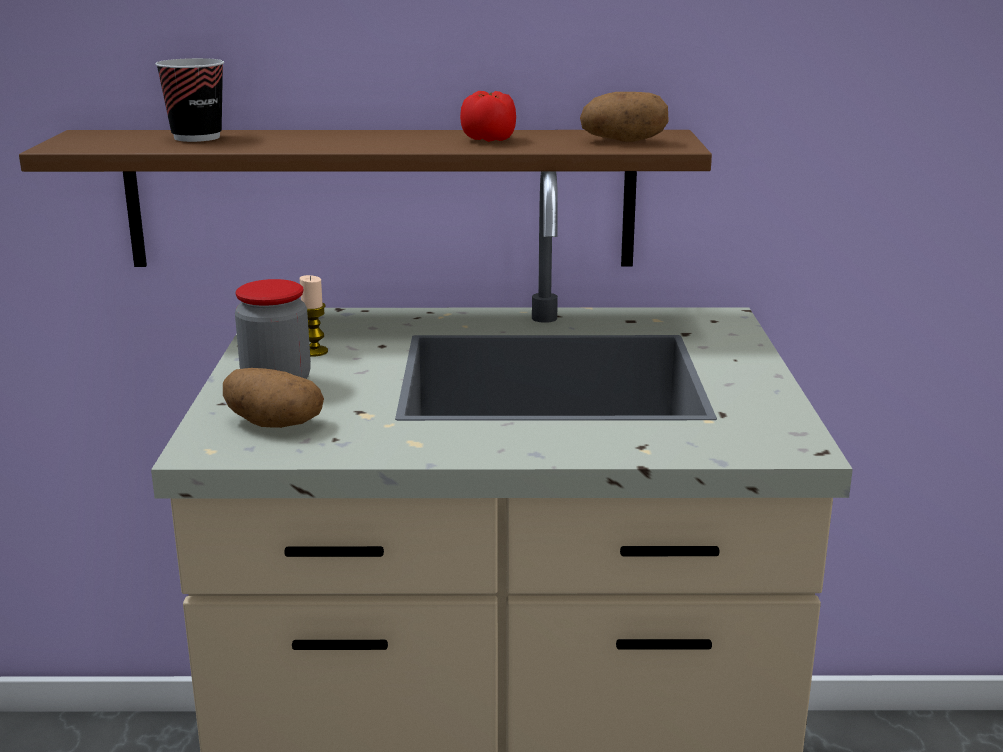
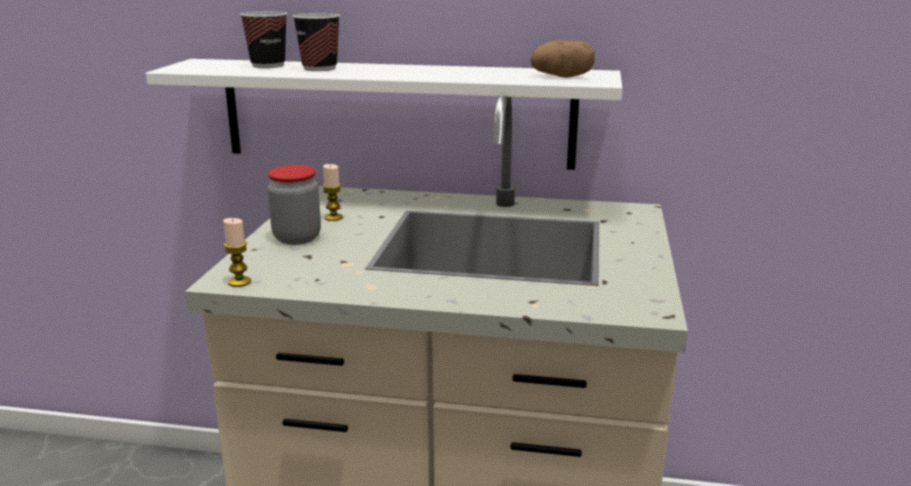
camera: 10 degrees right, 0 degrees up
brown shelf [19,130,712,267] -> white shelf [146,59,623,170]
potato [223,368,324,428] -> none
tomato [460,91,516,142] -> none
none -> candle [223,218,251,287]
none -> cup [293,13,340,71]

